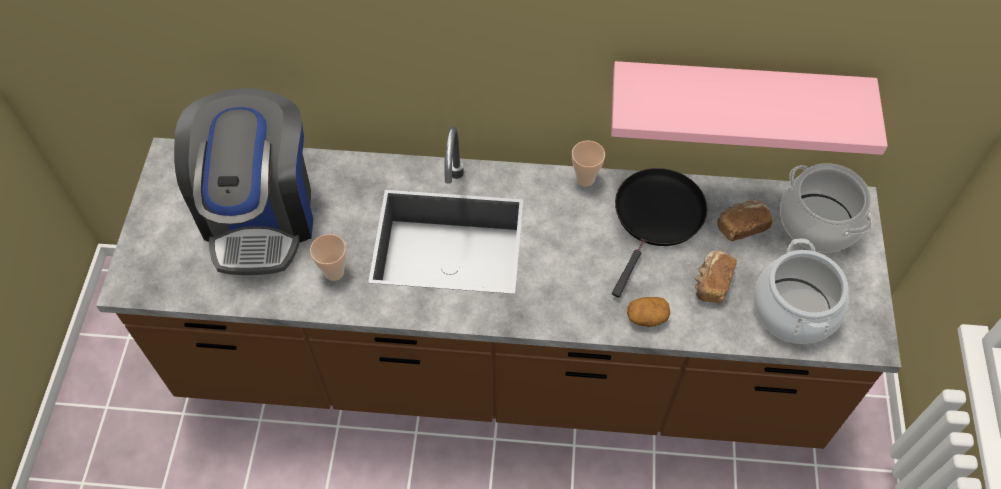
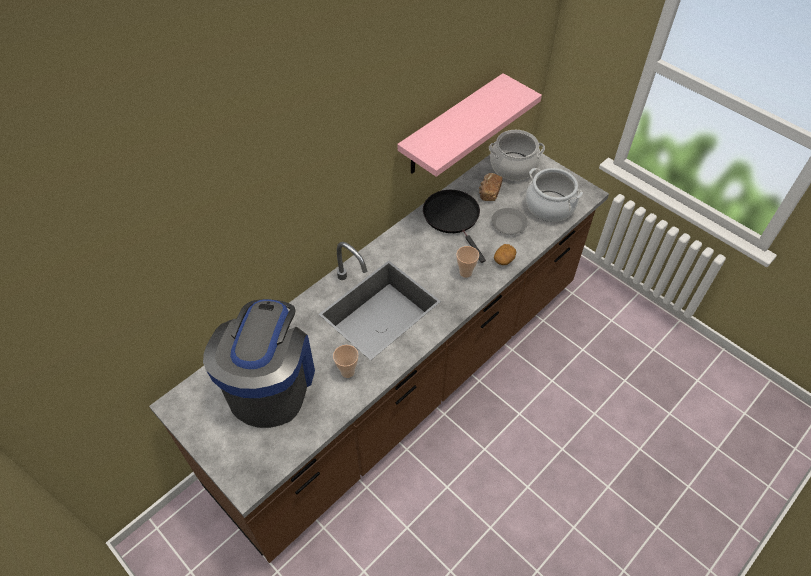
camera: 50 degrees left, 5 degrees down
coffee machine [174,88,313,275] -> coffee machine turned 120 degrees counterclockwise [203,299,315,428]
cup [572,141,605,187] -> cup moved to [456,246,479,278]
bread [695,250,737,303] -> grey plate [491,208,528,235]

